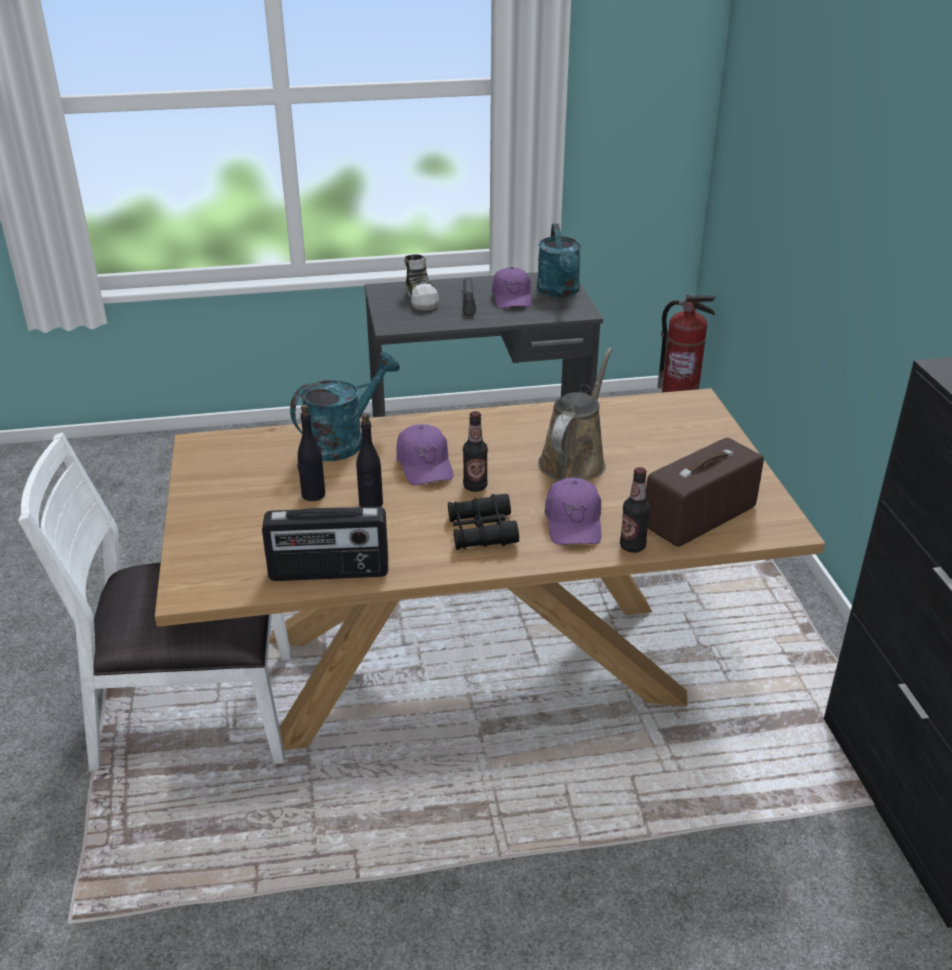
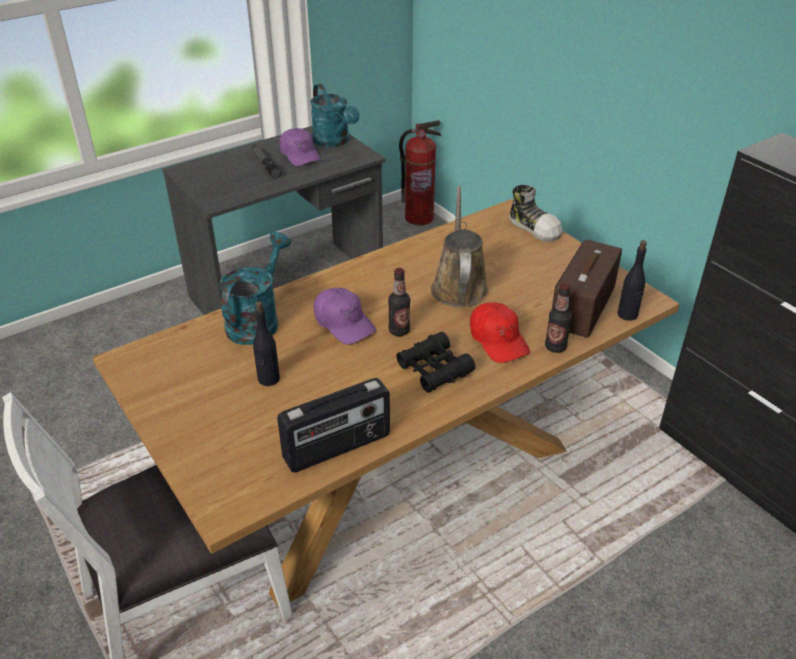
camera: 25 degrees left, 5 degrees up
black bottle [356,413,383,507] -> black bottle moved to [618,240,647,321]
shoe [404,254,439,310] -> shoe moved to [509,185,563,242]
purple cap [544,477,602,545] -> red cap [470,302,530,363]

